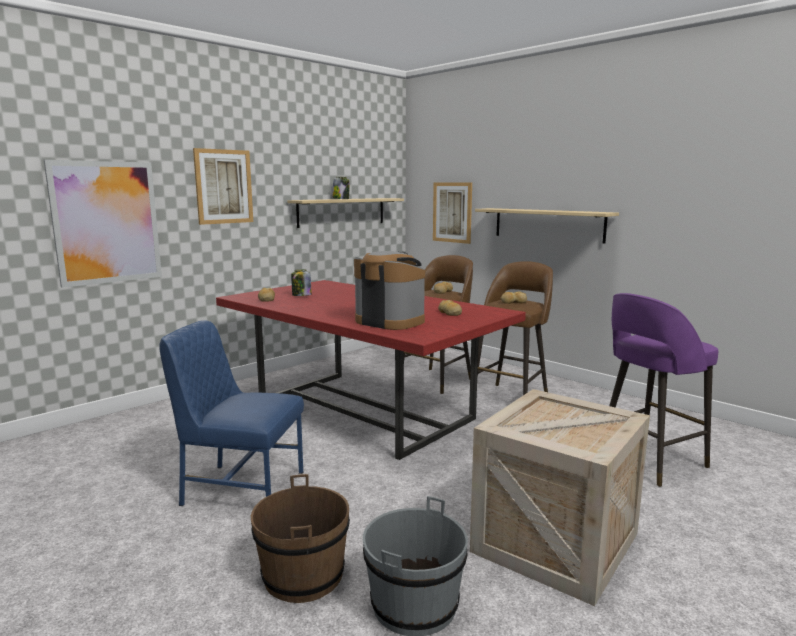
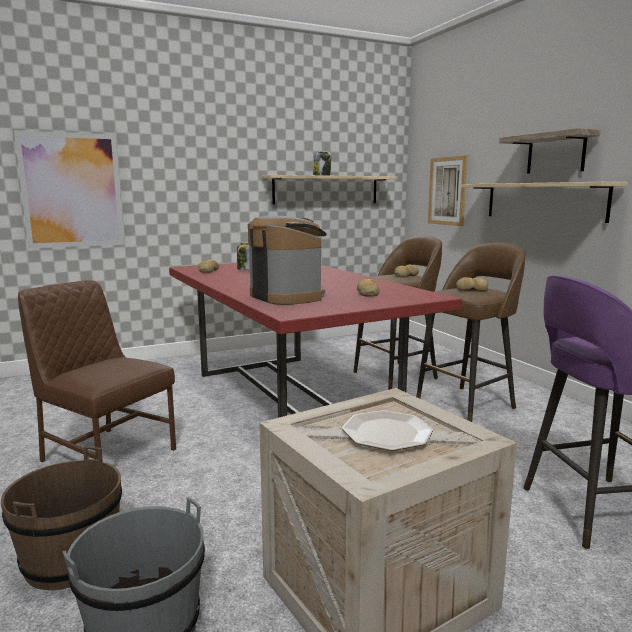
camera: 20 degrees right, 0 degrees up
blue chair [159,321,304,506] -> brown chair [18,280,176,462]
picture [193,148,253,225] -> none
none -> plate [342,410,433,451]
none -> shelf [499,128,601,174]

